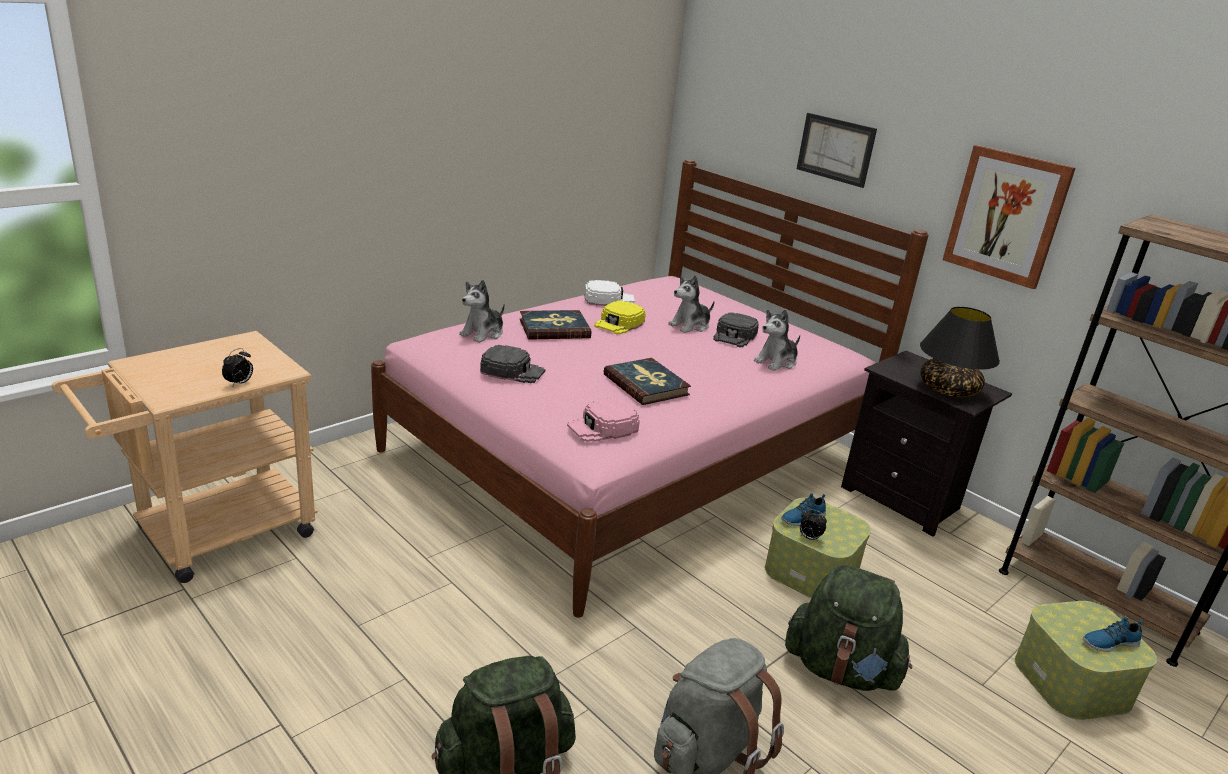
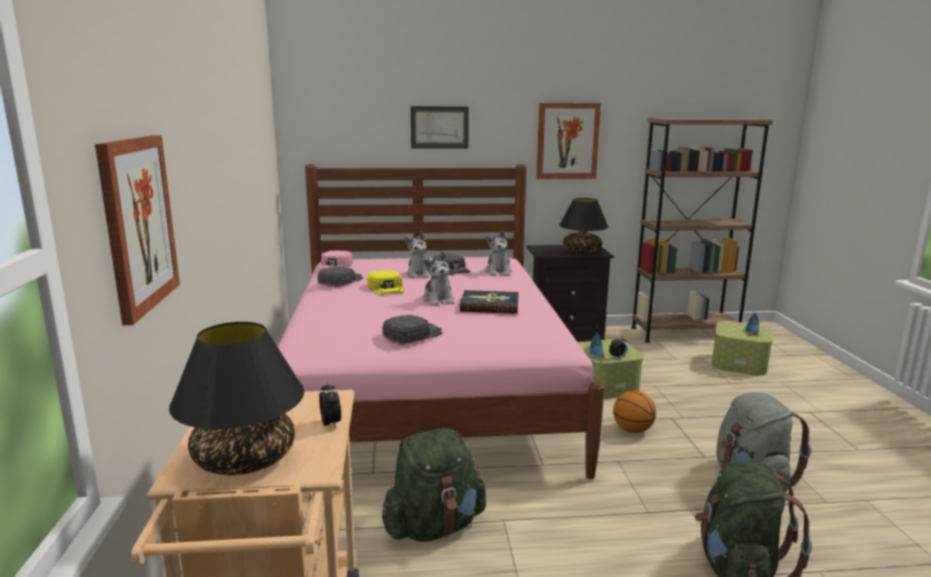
camera: 50 degrees left, 10 degrees down
plush toy [459,280,505,343] -> plush toy moved to [423,252,454,306]
book [520,310,591,340] -> none
pink cap [567,398,640,442] -> pink cap moved to [319,250,353,270]
white cap [585,280,635,306] -> black cap [317,266,363,287]
green backpack [785,565,912,691] -> green backpack moved to [382,428,486,542]
none -> picture [95,135,180,325]
none -> black table lamp [169,322,304,475]
none -> basketball [613,391,656,433]

